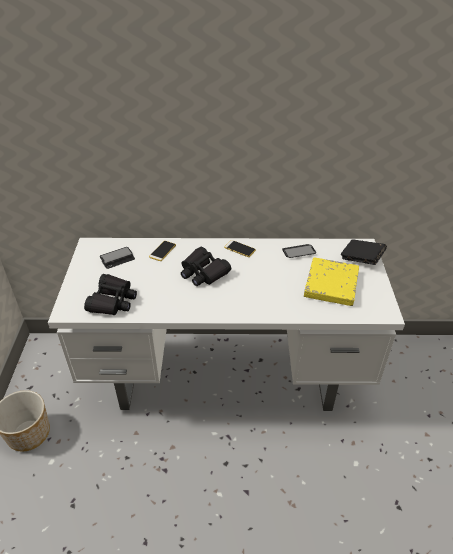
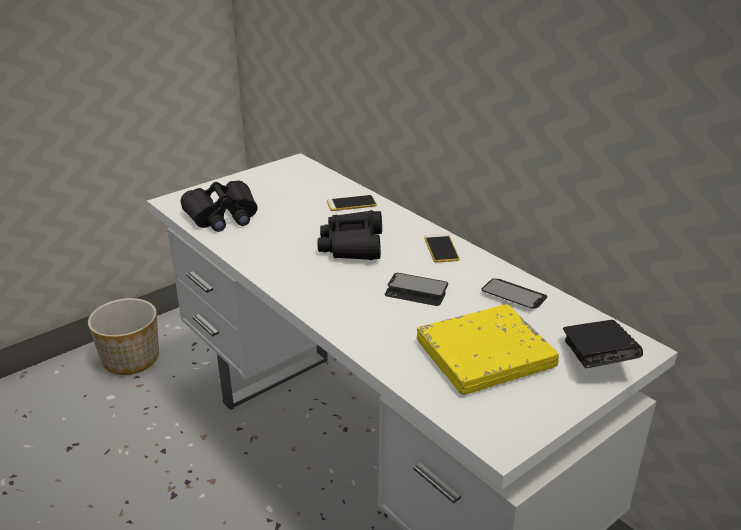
camera: 50 degrees right, 10 degrees down
phone [100,247,135,269] -> phone moved to [385,273,448,306]

